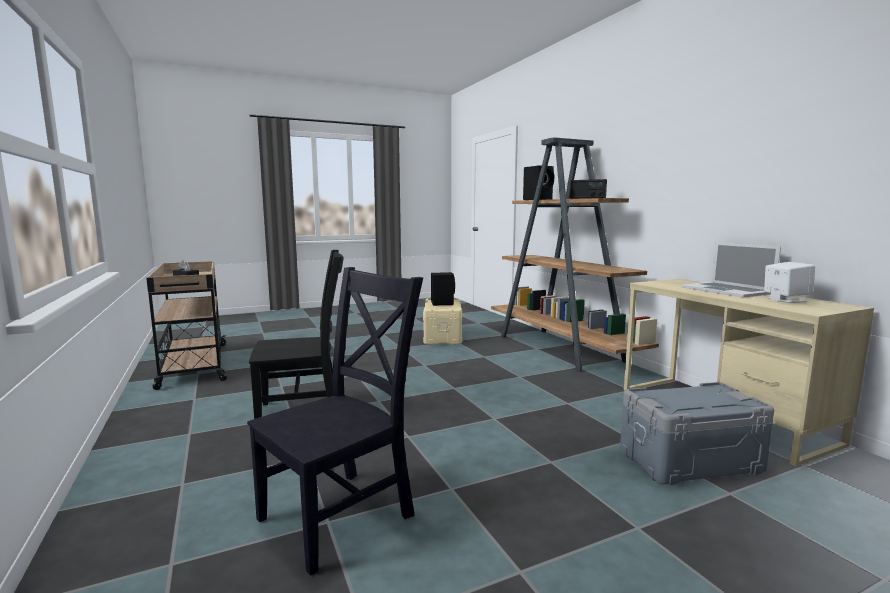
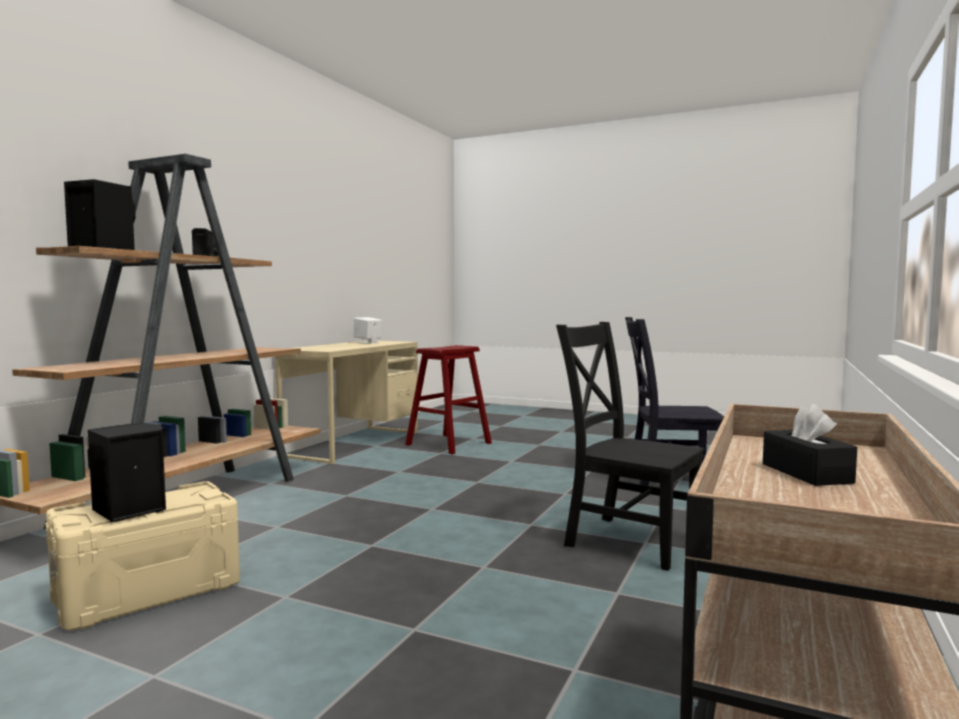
camera: 130 degrees left, 5 degrees down
grey storage box [620,382,774,485] -> red stool [405,345,492,454]
laptop [681,242,781,298] -> none

